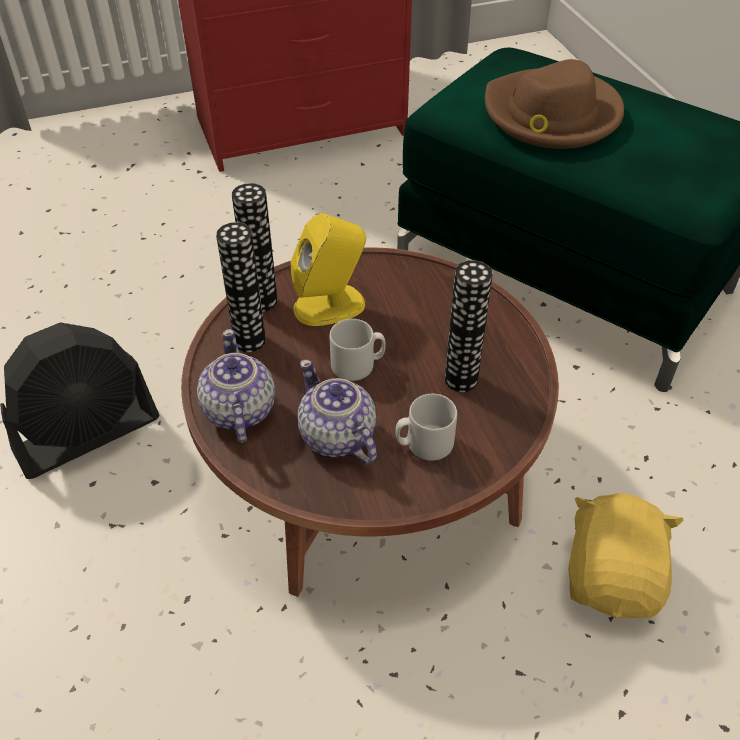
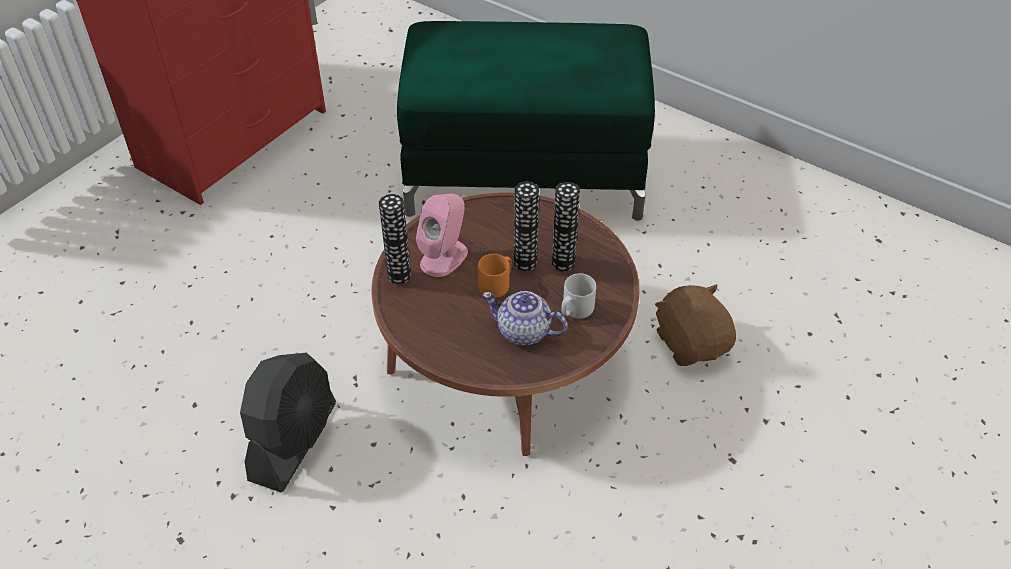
camera: 35 degrees left, 0 degrees up
teapot [197,329,275,443] -> none
vase [216,222,266,352] -> vase moved to [514,182,539,271]
yellow speaker [291,213,366,326] -> pink speaker [416,194,468,277]
grey mug [329,319,386,381] -> orange mug [478,254,512,298]
brown hat [485,59,624,149] -> none
yellow plush toy [568,493,684,619] -> brown plush toy [655,284,736,366]

